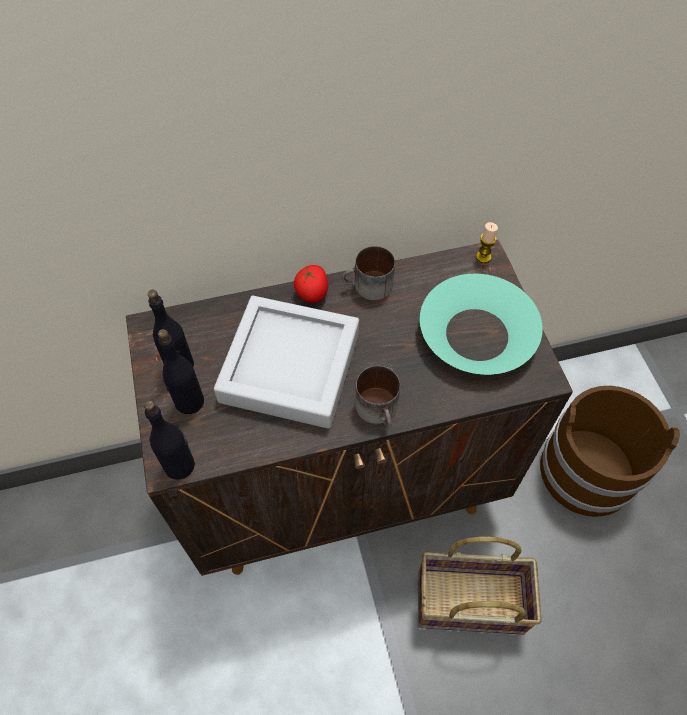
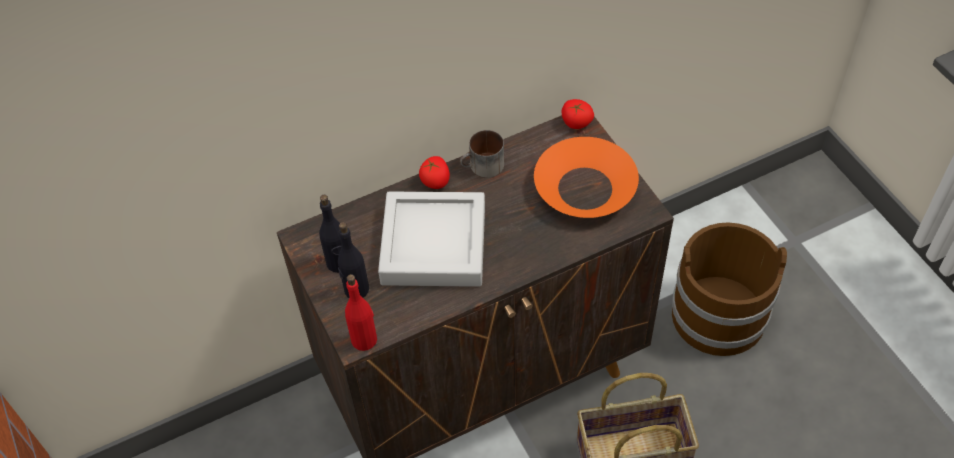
camera: 10 degrees left, 5 degrees down
black bottle [144,400,195,480] -> red bottle [345,274,377,351]
mug [355,366,400,427] -> none
turquoise bowl [420,274,543,375] -> orange bowl [534,137,639,218]
candle [476,222,498,263] -> tomato [562,99,594,129]

